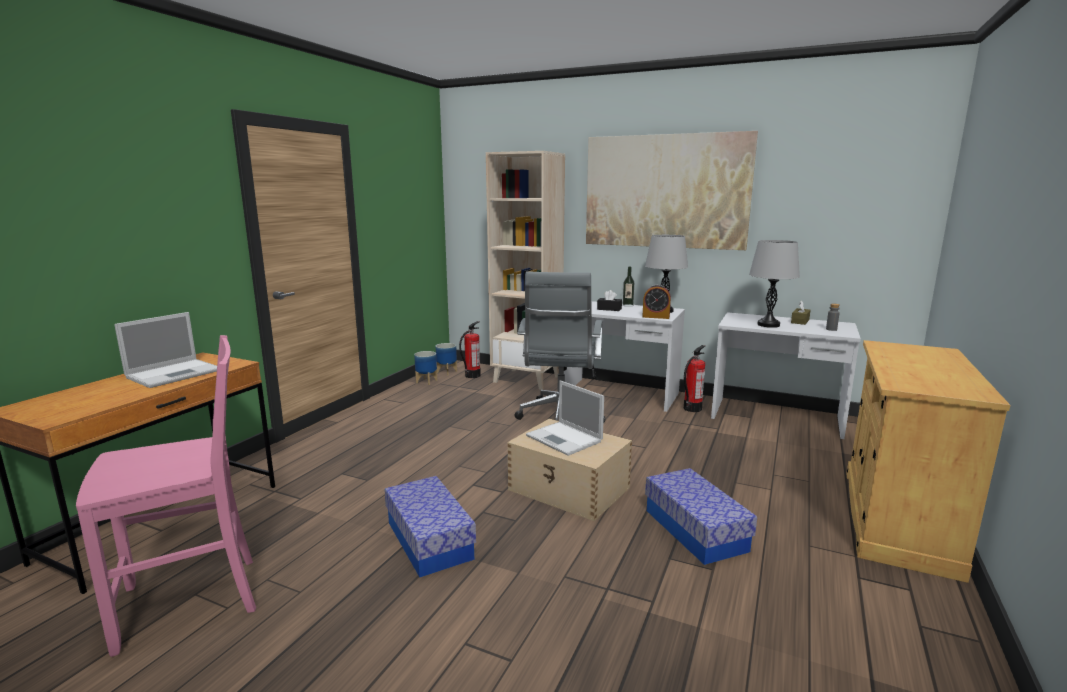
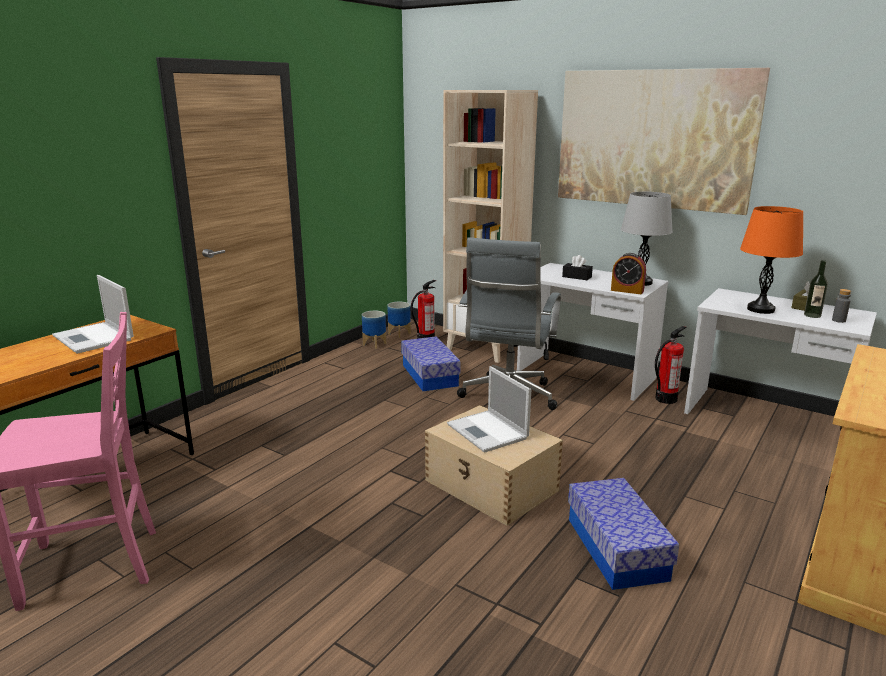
camera: 10 degrees right, 5 degrees up
laptop [114,312,217,388] -> laptop turned 90 degrees clockwise [52,275,134,354]
storage box [385,476,476,577] -> storage box moved to [401,336,460,391]
bottle [623,267,634,307] -> bottle moved to [804,260,828,318]
grey table lamp [749,240,800,328] -> orange table lamp [740,206,803,314]

